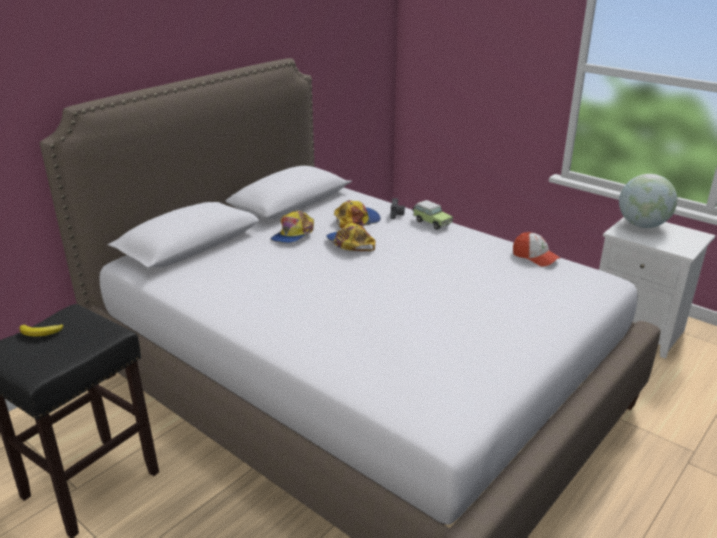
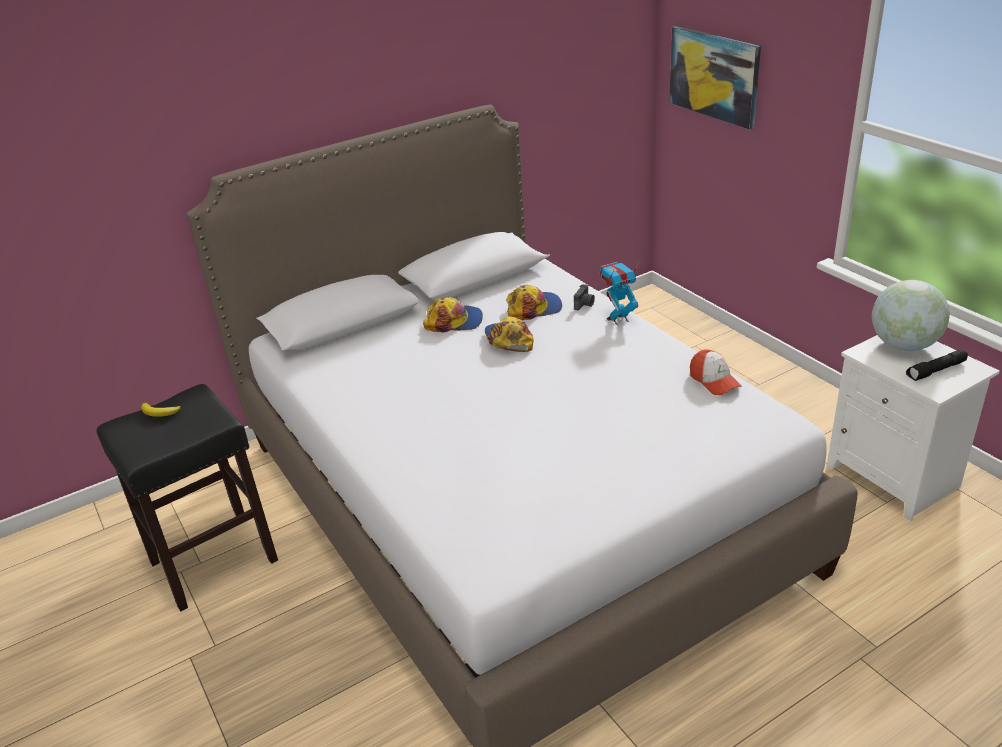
camera: 20 degrees right, 5 degrees up
cap [271,211,314,243] -> cap turned 135 degrees counterclockwise [423,297,483,332]
toy car [413,200,453,230] -> toy robot [599,262,639,325]
none -> picture [669,26,761,130]
none -> black flashlight [906,350,968,381]

